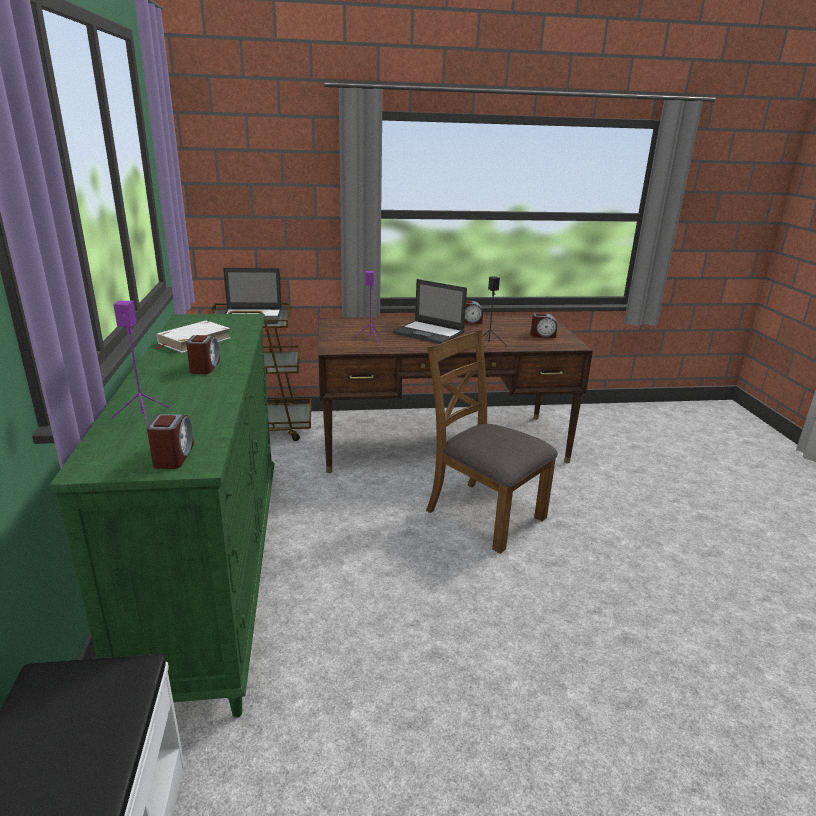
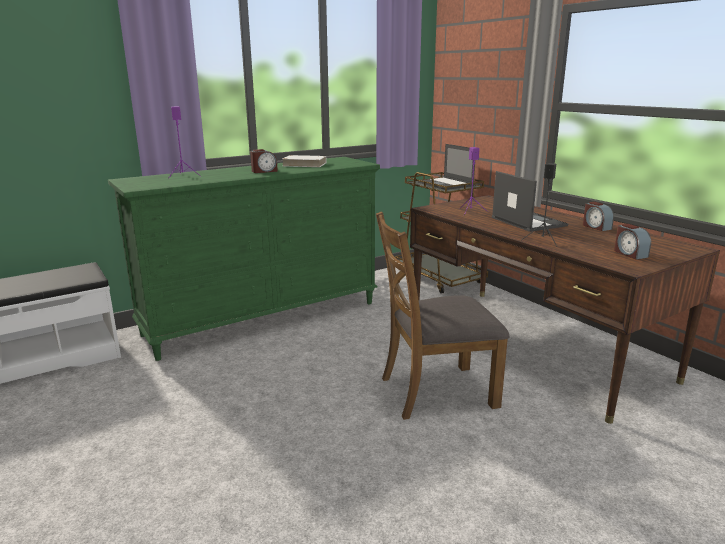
camera: 65 degrees right, 5 degrees down
alarm clock [147,414,194,469] -> none
laptop [393,279,467,344] -> laptop turned 150 degrees clockwise [492,171,568,232]
brown chair [426,329,558,554] -> brown chair turned 120 degrees counterclockwise [376,211,510,420]

